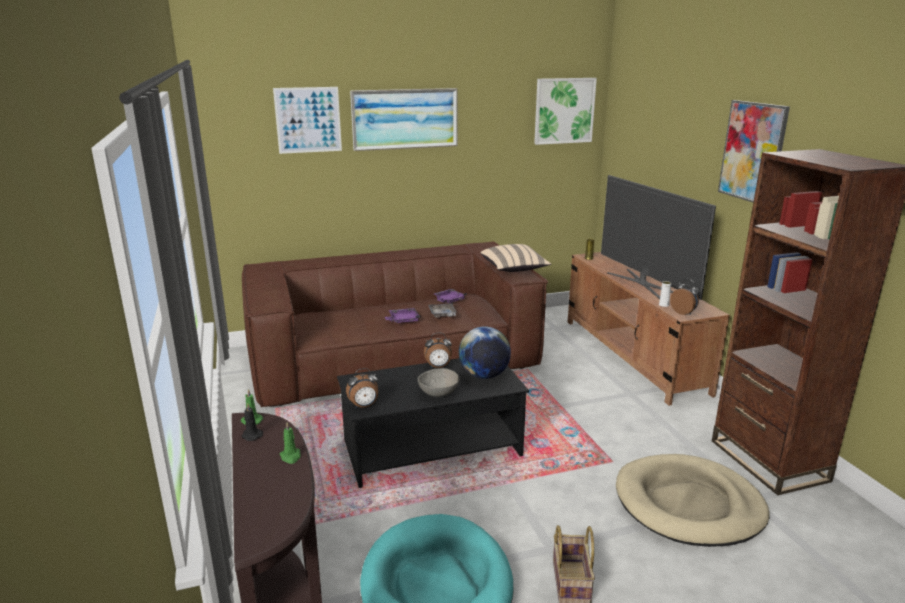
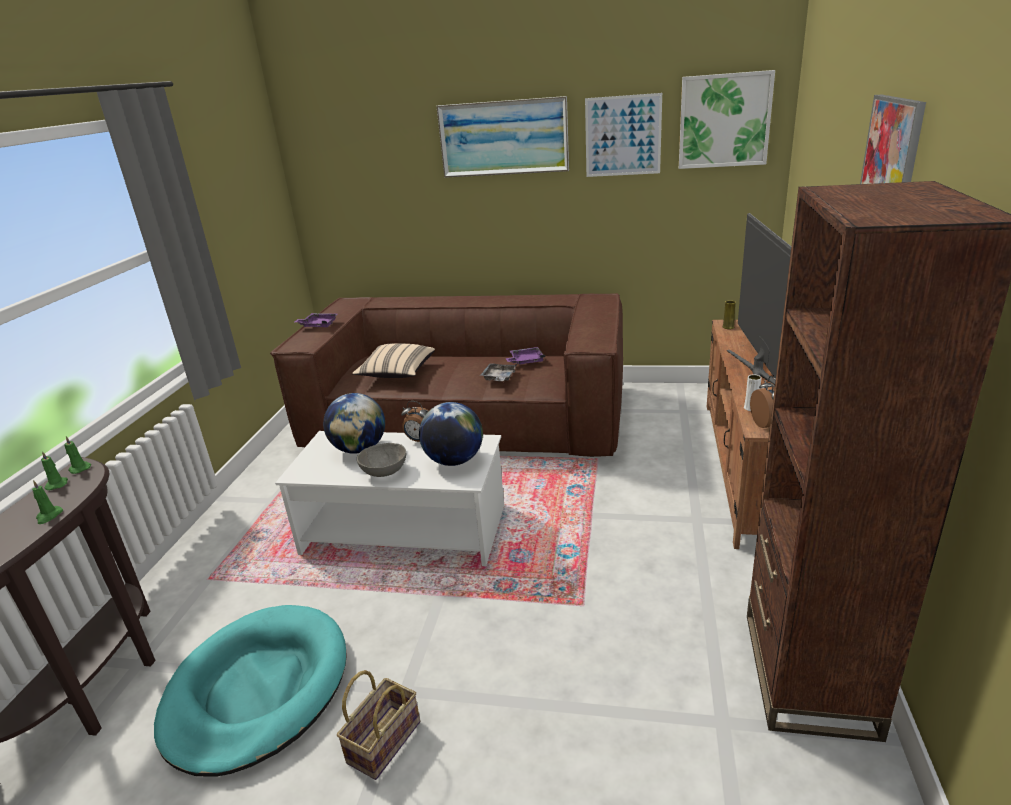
camera: 30 degrees right, 5 degrees up
black candle [242,404,263,441] -> green candle [41,451,68,490]
picture [273,87,342,154] -> picture moved to [585,93,662,177]
black coffee table [337,358,529,488] -> white coffee table [275,431,504,566]
alarm clock [346,368,378,408] -> none
purple tray [385,308,421,323] -> purple tray moved to [295,313,338,327]
beige pillow [480,244,551,272] -> beige pillow moved to [352,343,435,378]
beige dog bed [616,454,770,547] -> none
none -> globe [323,393,385,454]

